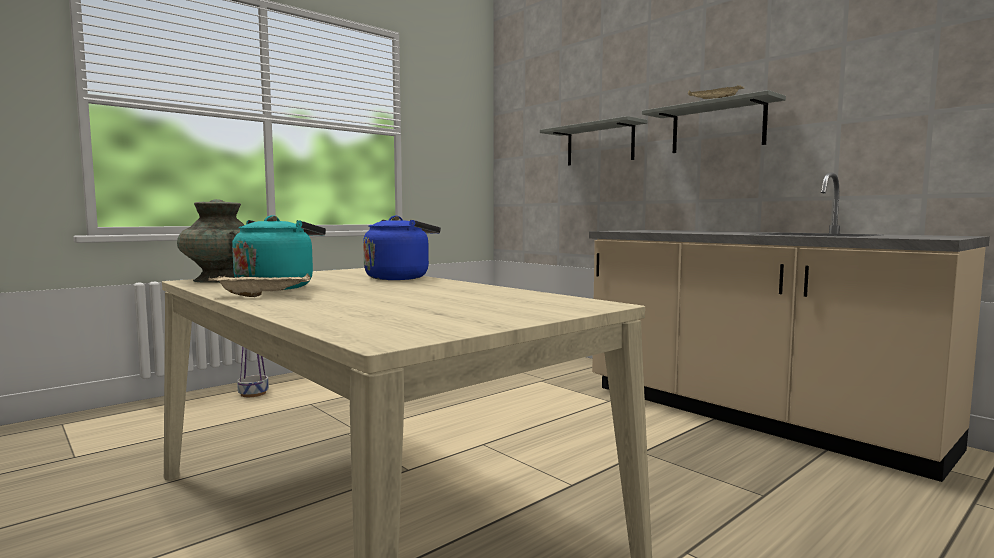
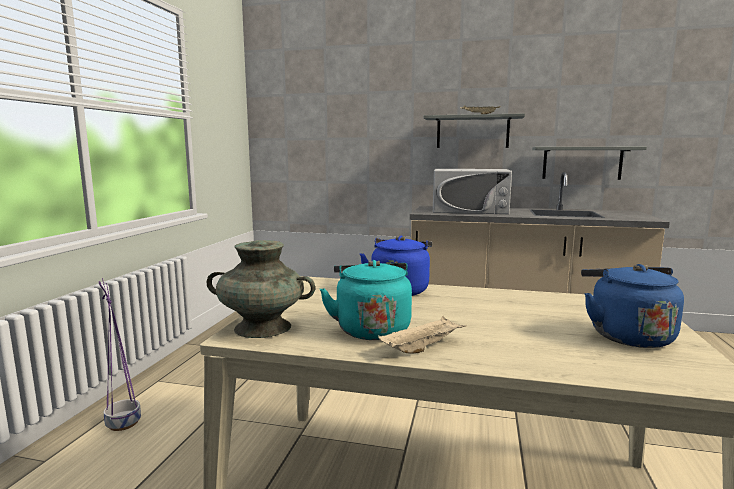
camera: 35 degrees left, 5 degrees up
grey shelf [540,116,647,166] -> grey shelf moved to [532,147,647,180]
none -> white microwave [433,169,512,214]
none -> blue kettle [581,264,684,348]

